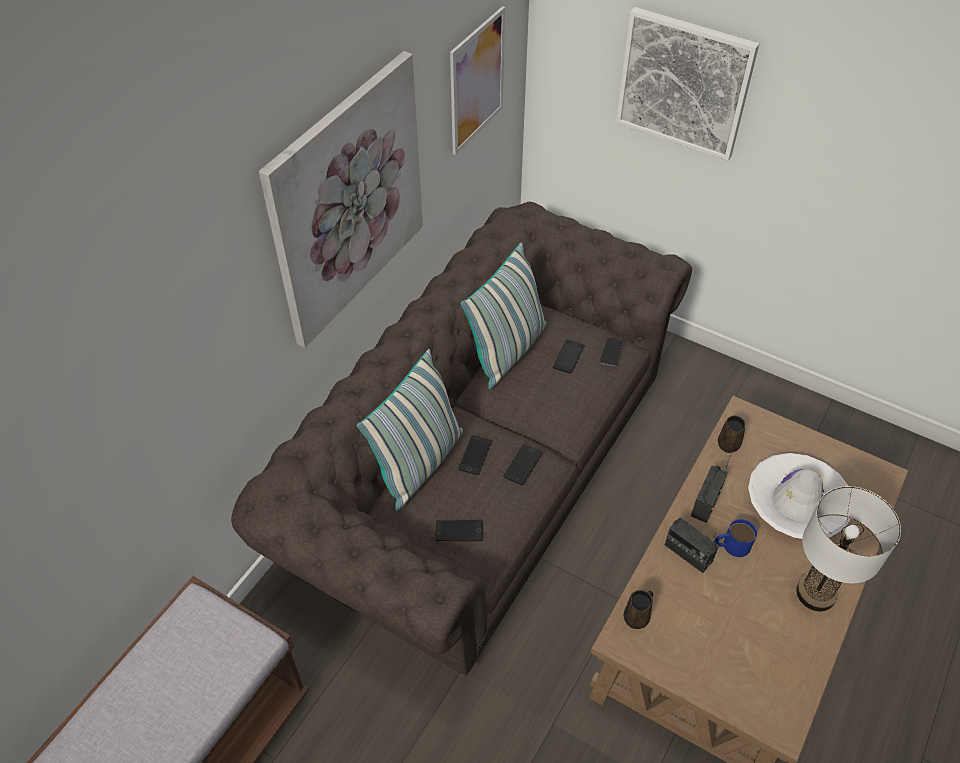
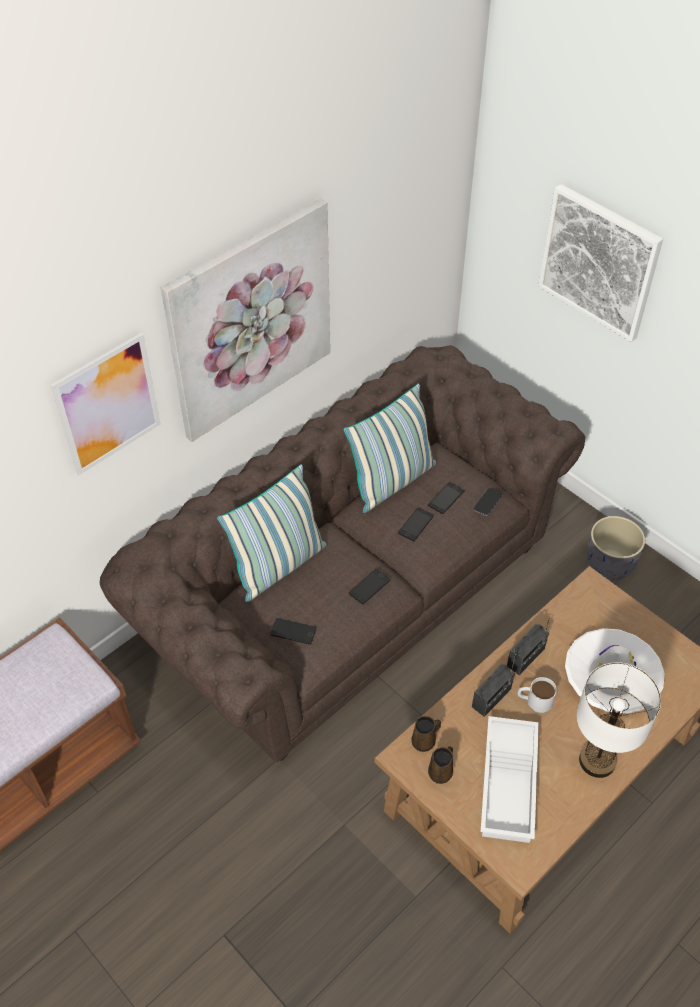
camera: 15 degrees right, 0 degrees up
picture [450,6,505,155] -> picture moved to [51,333,161,476]
phone [458,435,492,475] -> phone moved to [398,507,434,541]
radio [665,517,719,573] -> radio turned 105 degrees counterclockwise [472,654,516,717]
blue mug [714,519,757,557] -> white mug [518,677,557,713]
brown mug [718,415,745,453] -> brown mug moved to [428,746,453,784]
none -> white tray [480,716,539,843]
none -> grey planter [587,516,645,580]

